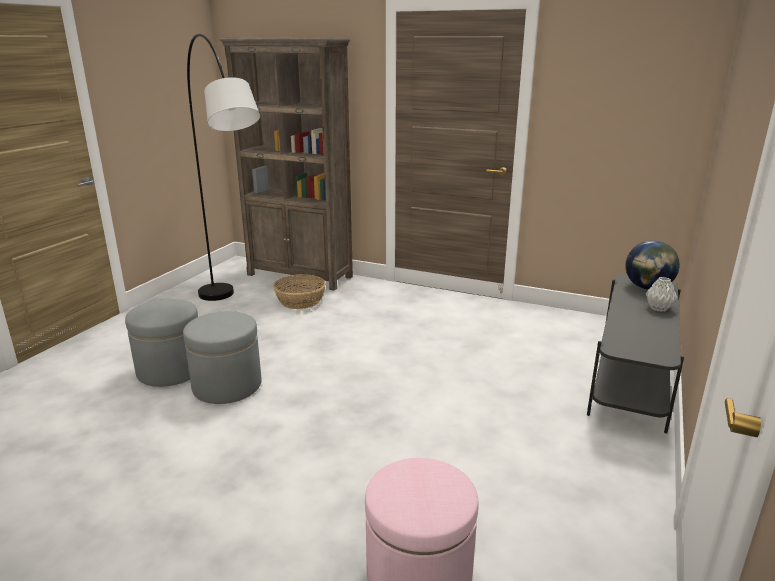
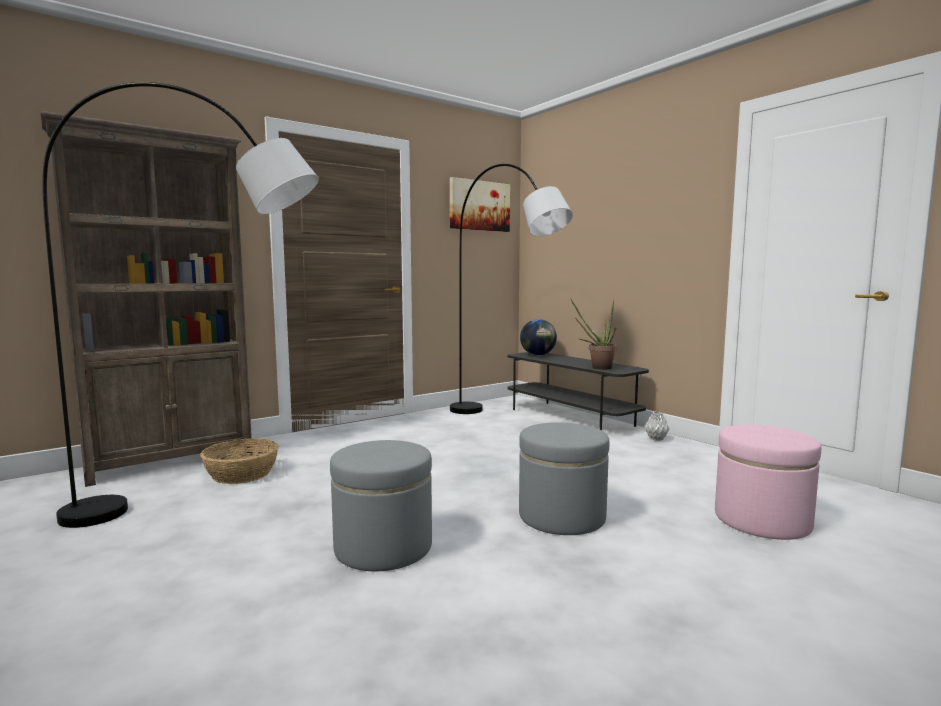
camera: 60 degrees left, 15 degrees down
grey ottoman [125,299,198,387] -> grey ottoman moved to [519,422,609,535]
grey vase [646,277,677,312] -> grey vase moved to [644,412,670,441]
none -> grey floor lamp [450,164,573,414]
none -> picture [450,177,510,232]
none -> potted plant [570,298,617,370]

